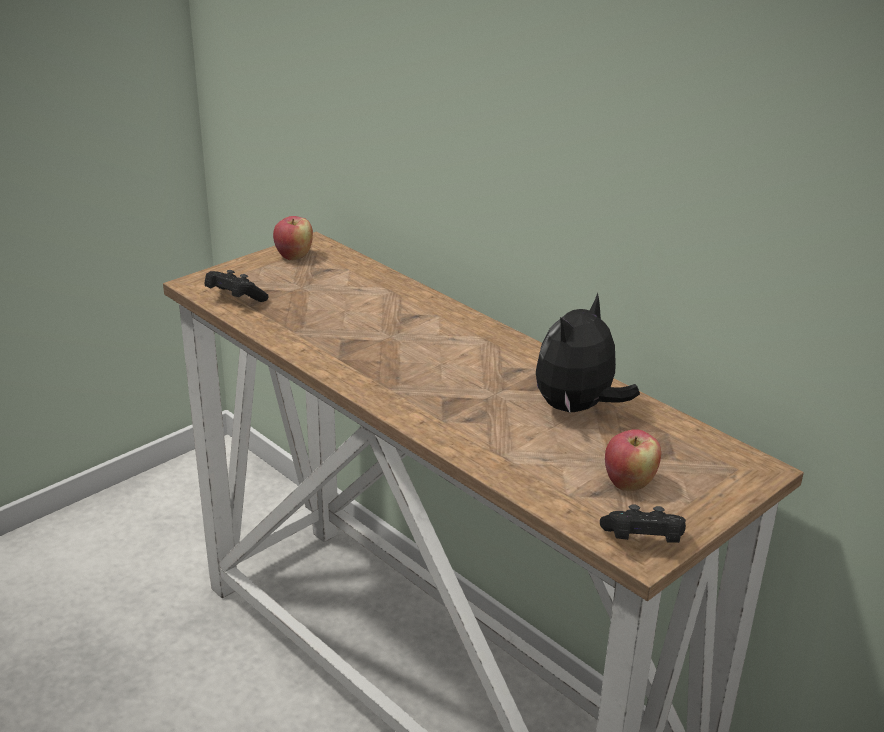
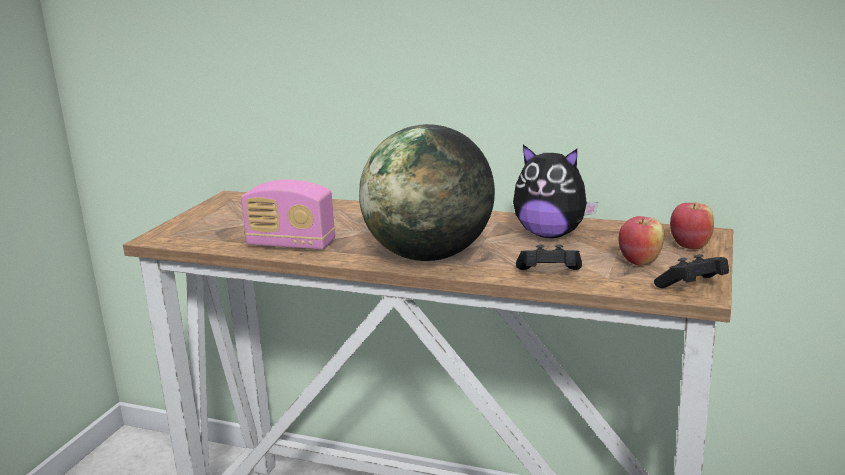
camera: 25 degrees left, 10 degrees down
black game controller [205,270,269,302] -> black game controller moved to [516,244,582,270]
apple [273,216,313,261] -> apple moved to [670,203,714,250]
plush toy [536,293,640,414] -> plush toy turned 75 degrees counterclockwise [513,145,598,238]
none -> radio [241,180,335,250]
none -> globe [359,124,495,261]

